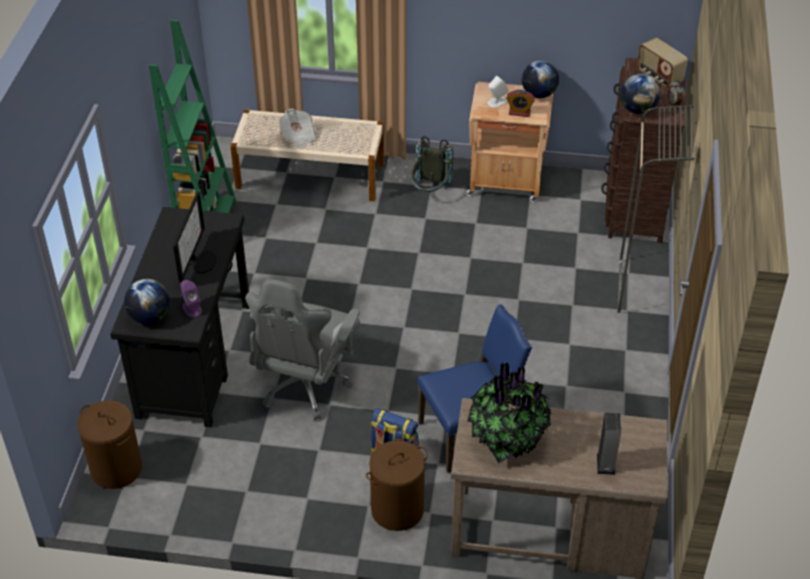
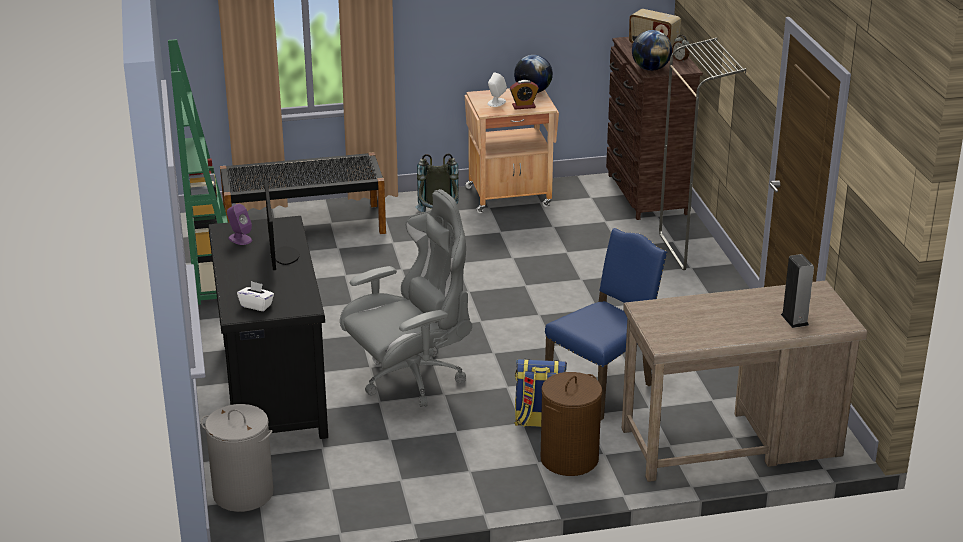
camera: 20 degrees left, 15 degrees down
brown laundry basket [77,400,142,489] -> grey laundry basket [201,404,274,512]
globe [124,279,170,324] -> white tissue box [237,281,274,311]
purple speaker [180,280,202,318] -> purple speaker moved to [227,204,252,245]
beige bench [230,109,384,202] -> black bench [220,152,386,234]
grey office chair [245,279,360,420] -> grey office chair turned 120 degrees counterclockwise [340,189,472,407]
newspaper [279,108,317,149] -> none
potted plant [467,362,551,463] -> none

